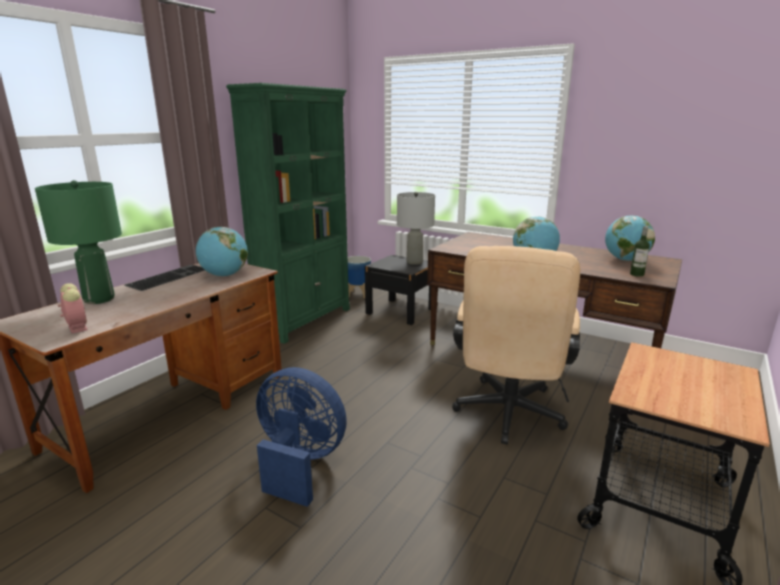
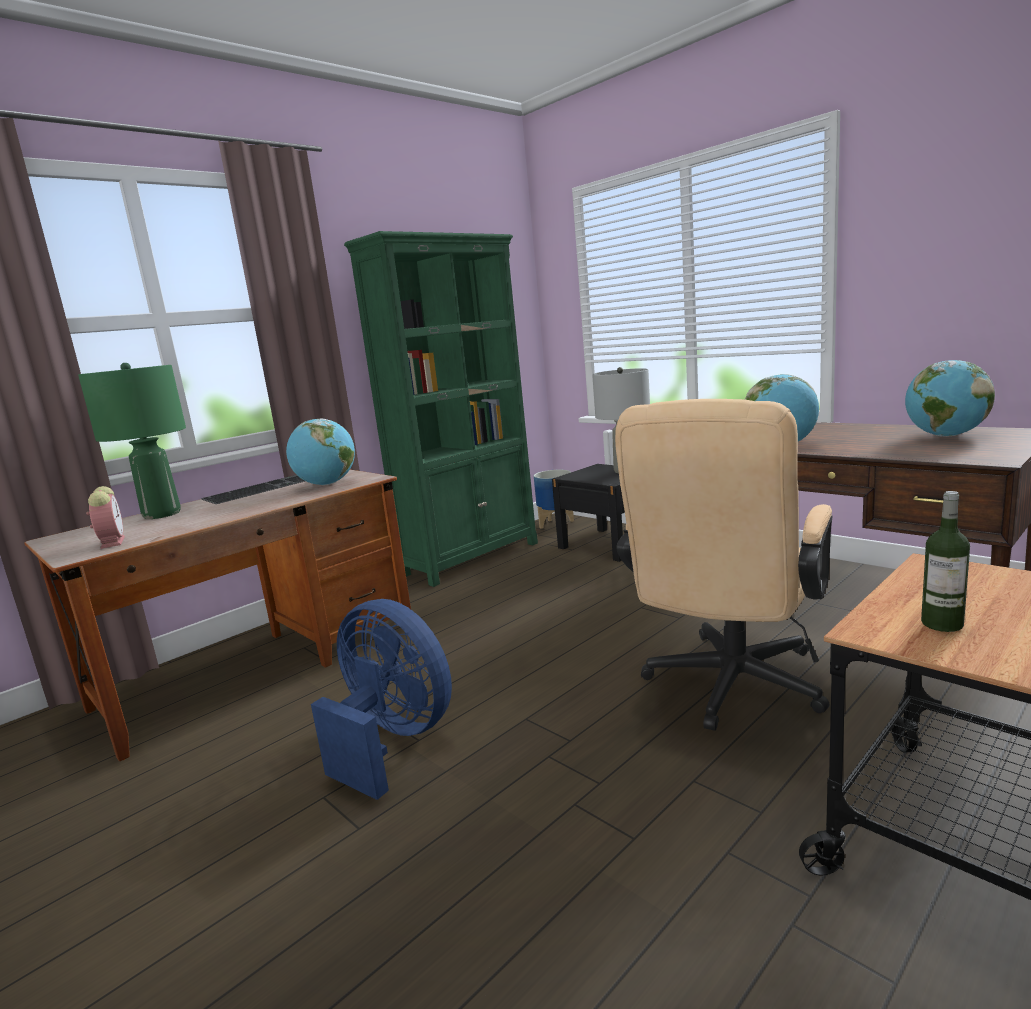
camera: 15 degrees right, 5 degrees down
bottle [630,226,650,277] -> bottle moved to [921,491,970,632]

